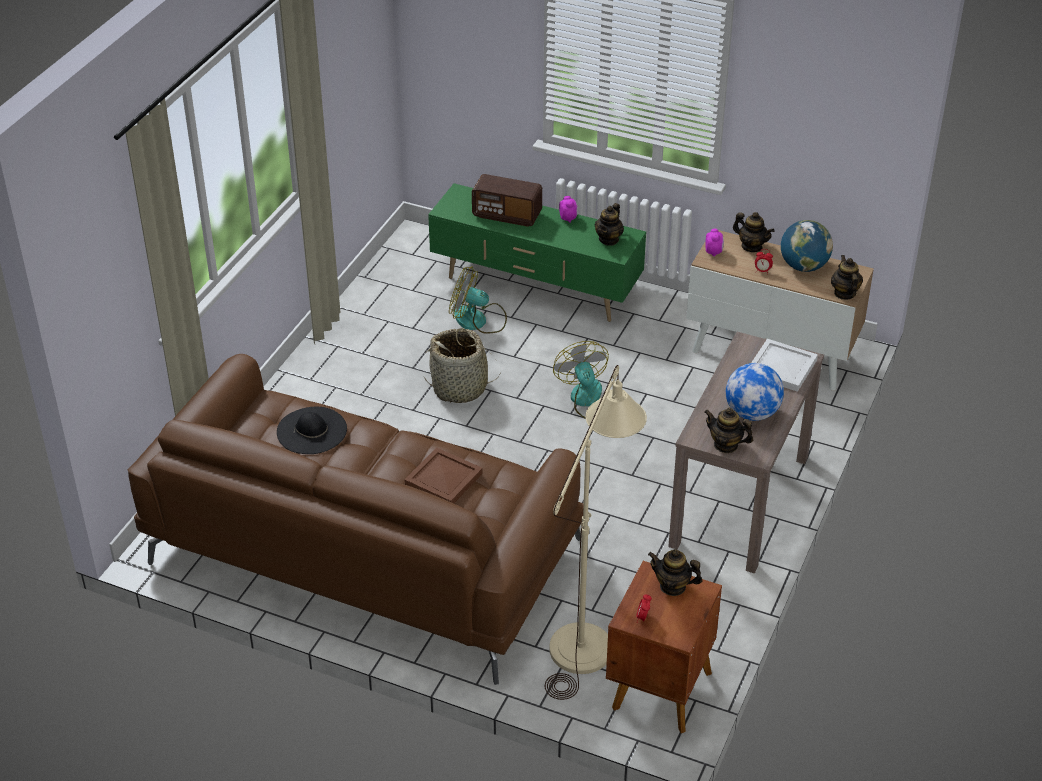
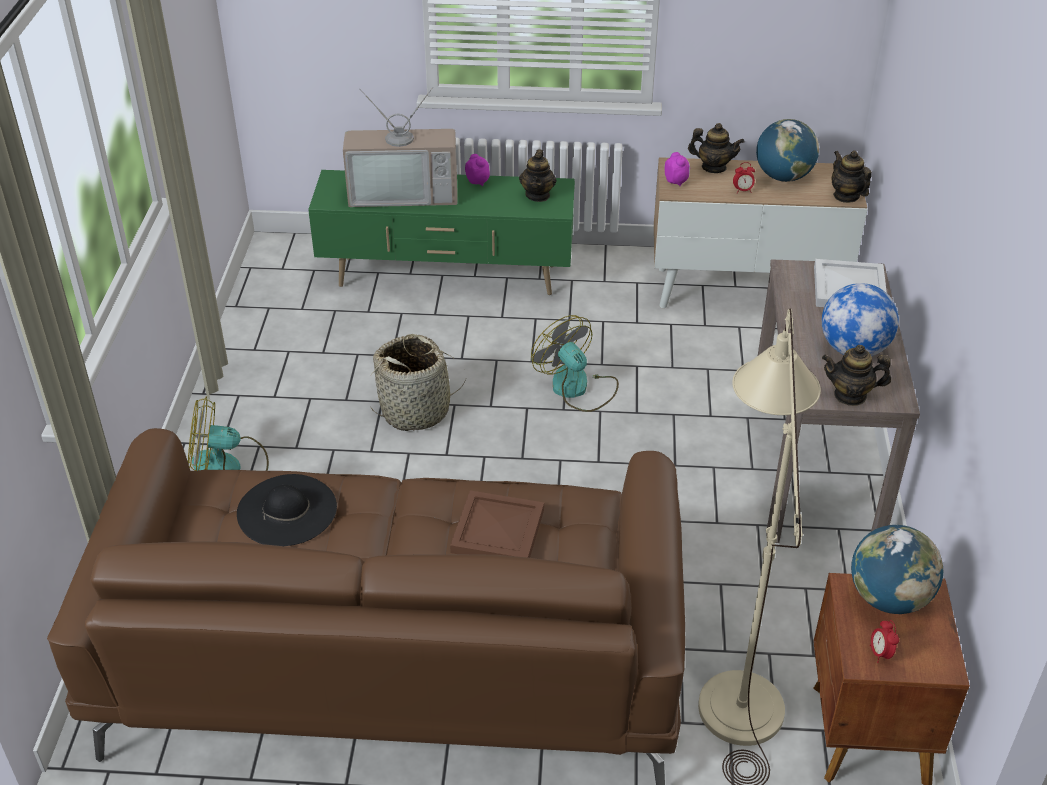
camera: 20 degrees left, 0 degrees up
fan [449,266,507,334] -> fan moved to [188,397,269,471]
radio [472,174,542,227] -> television [343,87,457,207]
teapot [648,549,702,596] -> globe [851,525,943,614]

